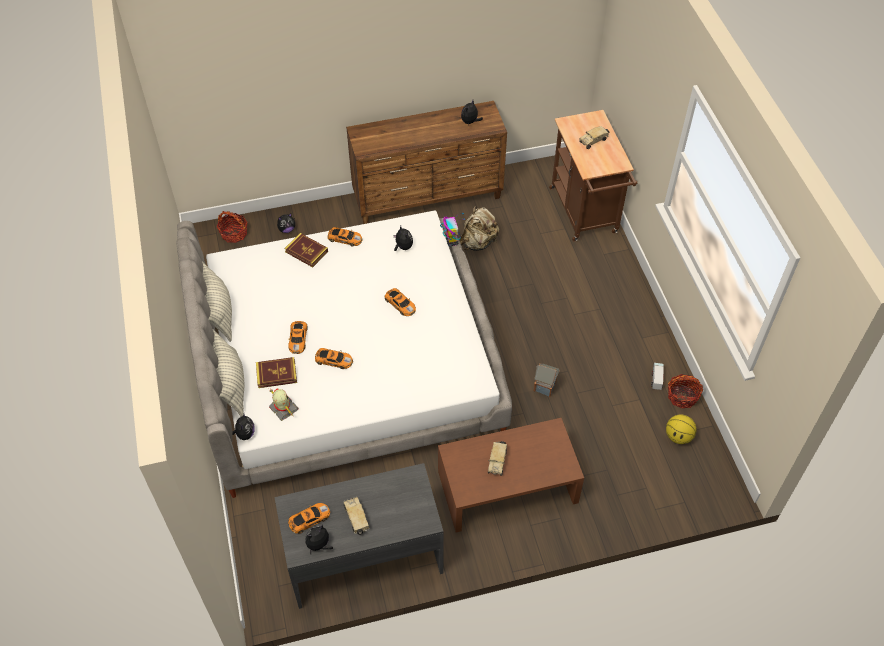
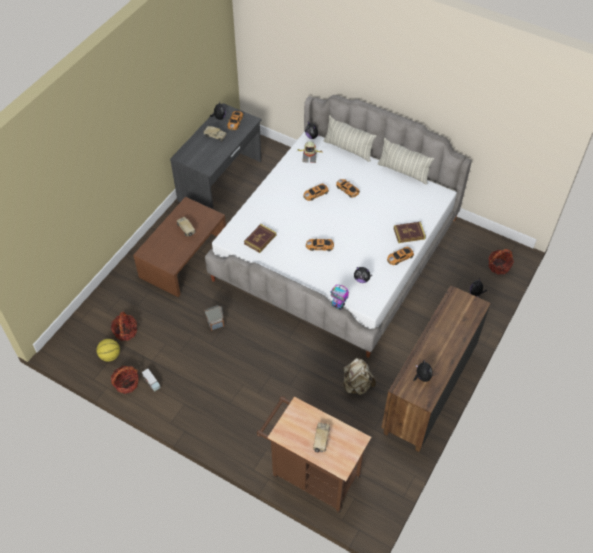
camera: 135 degrees right, 0 degrees up
book [256,357,297,388] -> book moved to [244,224,276,253]
none -> basket [111,312,137,341]

